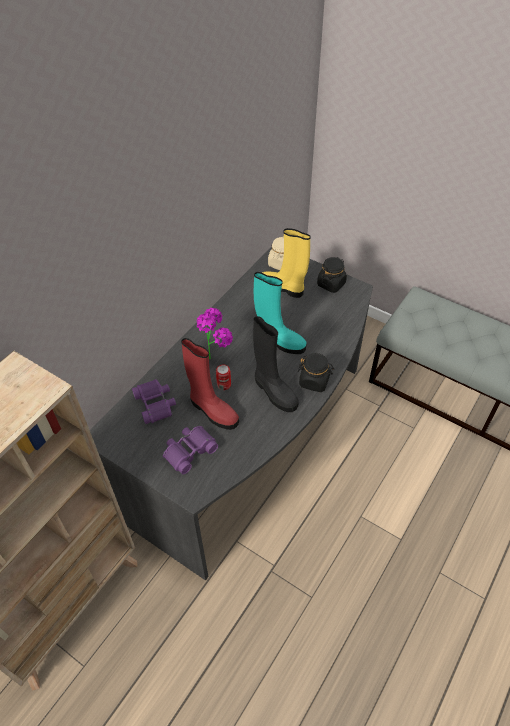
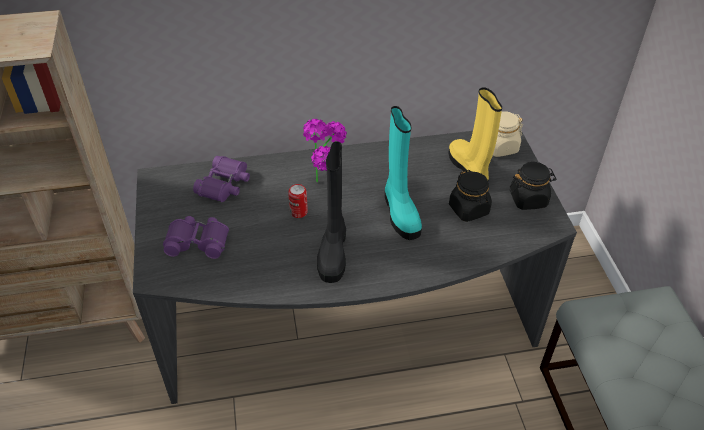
camera: 45 degrees right, 5 degrees down
red boot [181,338,239,430] -> none
black jar [298,353,334,392] -> black jar moved to [449,170,492,222]

